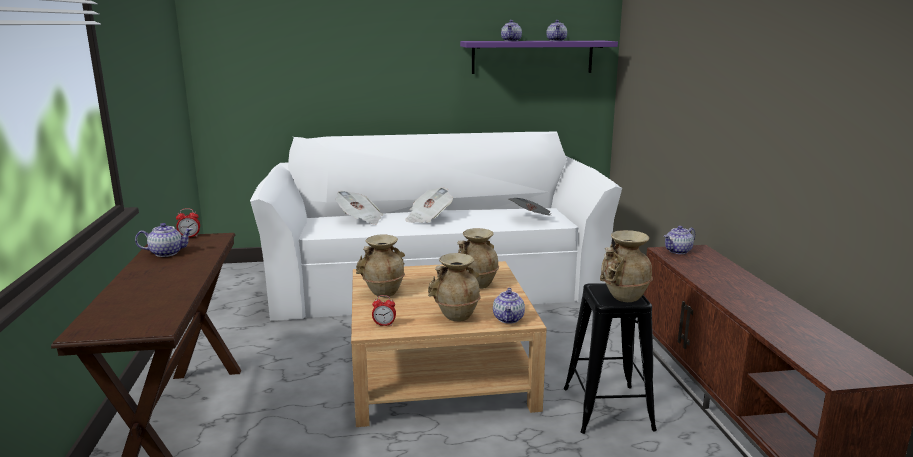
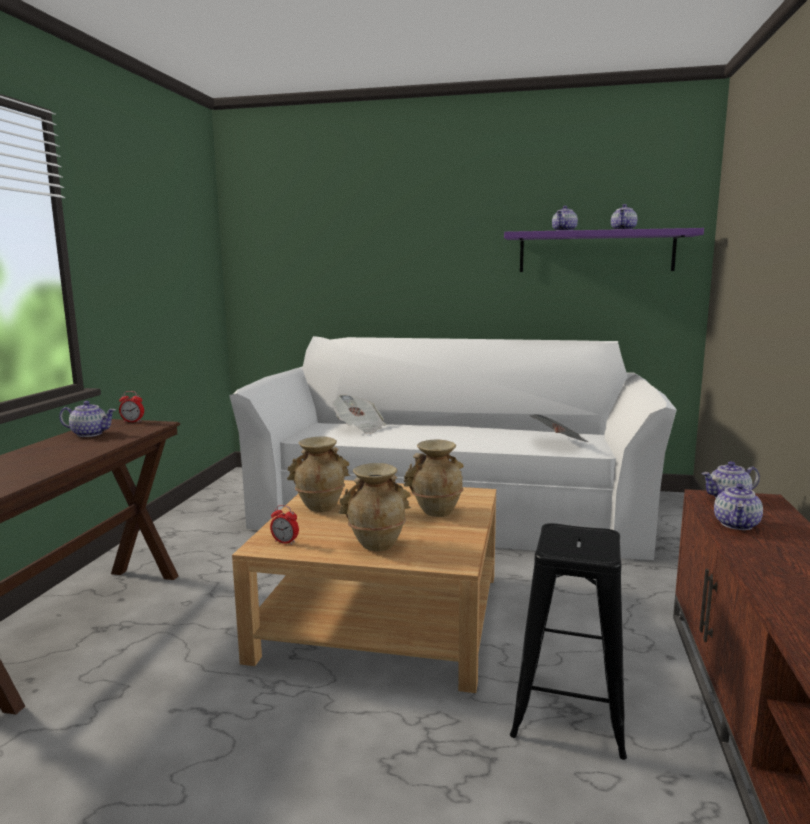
camera: 20 degrees right, 5 degrees down
newspaper [405,187,453,223] -> none
teapot [493,288,525,323] -> teapot moved to [714,483,763,530]
beige vase [600,230,653,302] -> none

